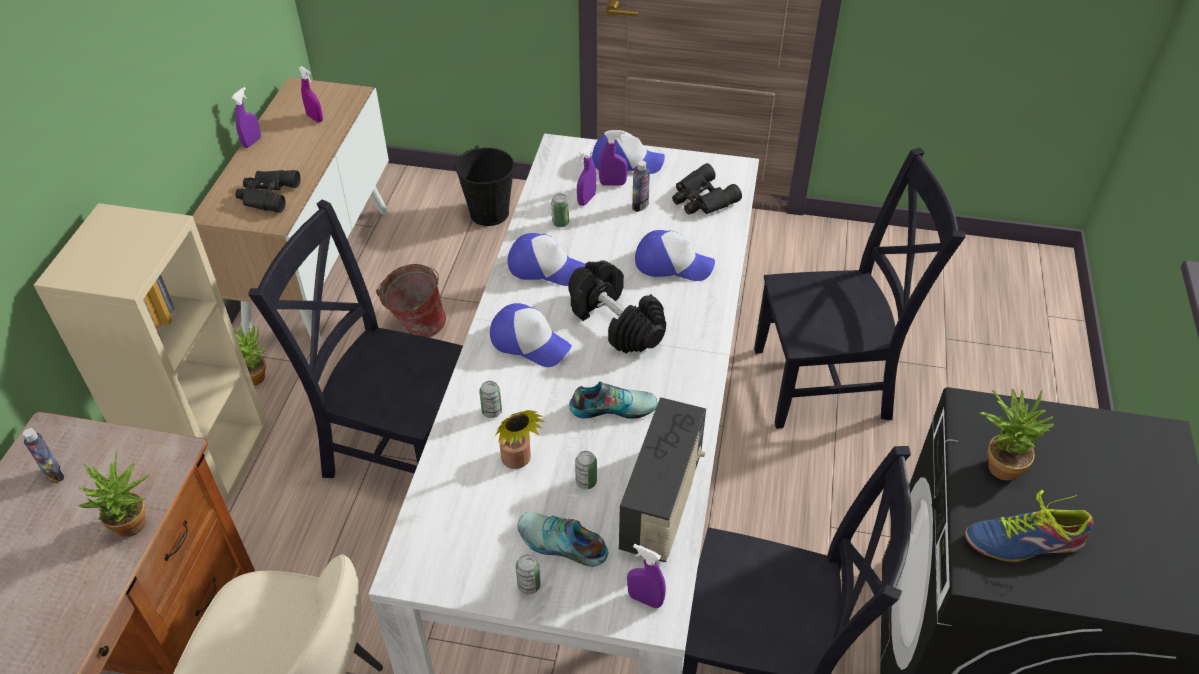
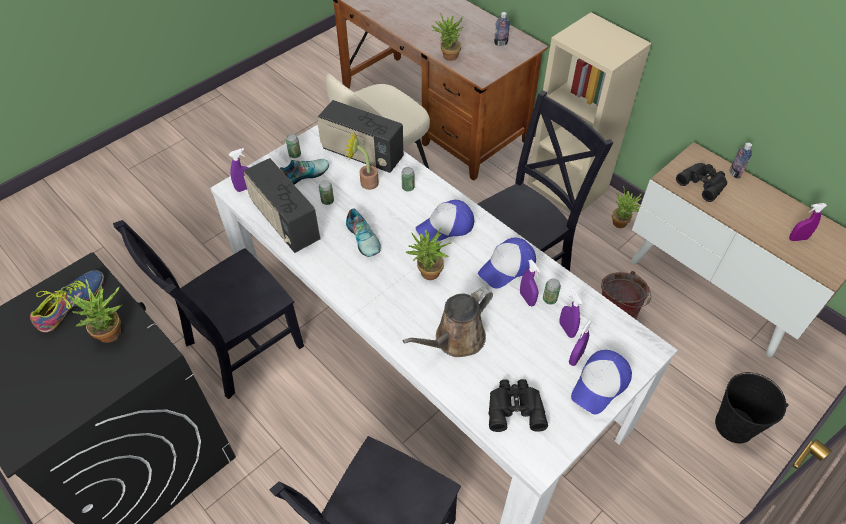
camera: 125 degrees right, 5 degrees up
purple spray bottle [232,87,261,148] -> purple spray bottle moved to [520,260,541,306]
black dumbbell [568,261,666,353] -> potted plant [405,228,451,280]
shoe [569,382,657,419] -> shoe turned 60 degrees counterclockwise [346,209,381,257]
bottle [632,160,650,212] -> bottle moved to [729,142,752,179]
cap [635,230,715,281] -> brown watering can [403,287,493,357]
none -> radio [317,100,404,173]

